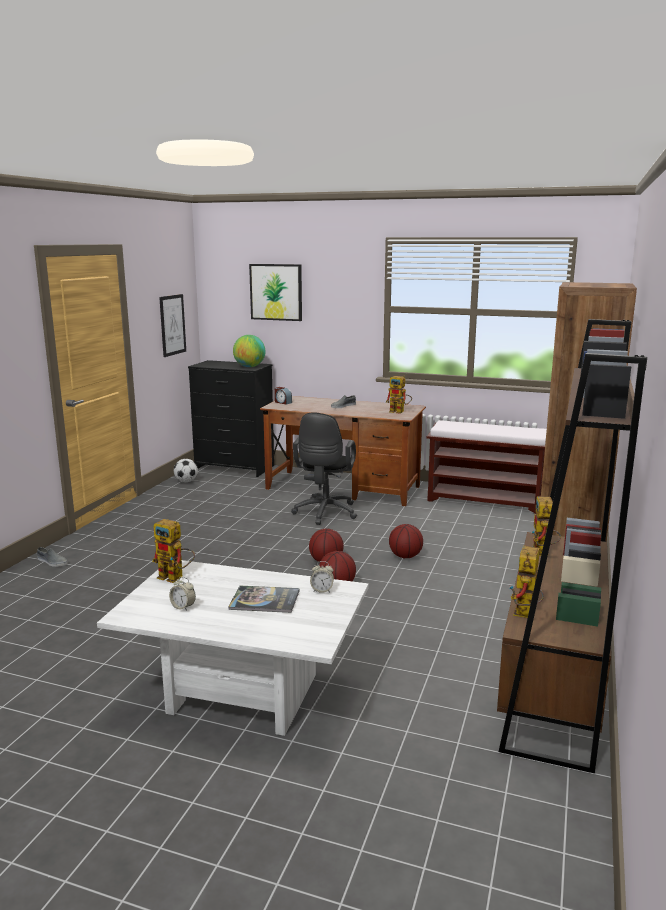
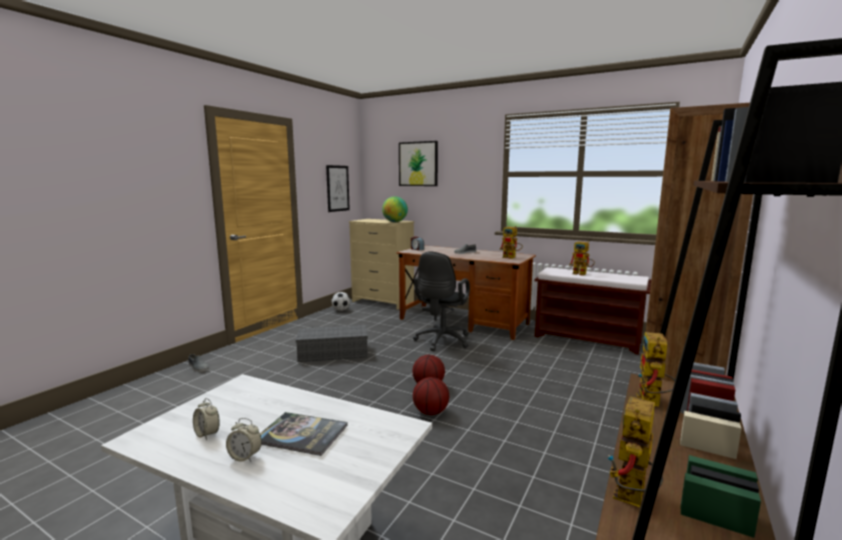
camera: 10 degrees right, 5 degrees down
toy robot [152,519,195,583] -> toy robot moved to [569,241,595,276]
black dresser [188,360,274,477] -> beige dresser [349,219,414,310]
alarm clock [310,561,334,593] -> alarm clock moved to [226,418,262,462]
basketball [389,524,423,558] -> none
none -> grey storage box [296,325,368,362]

